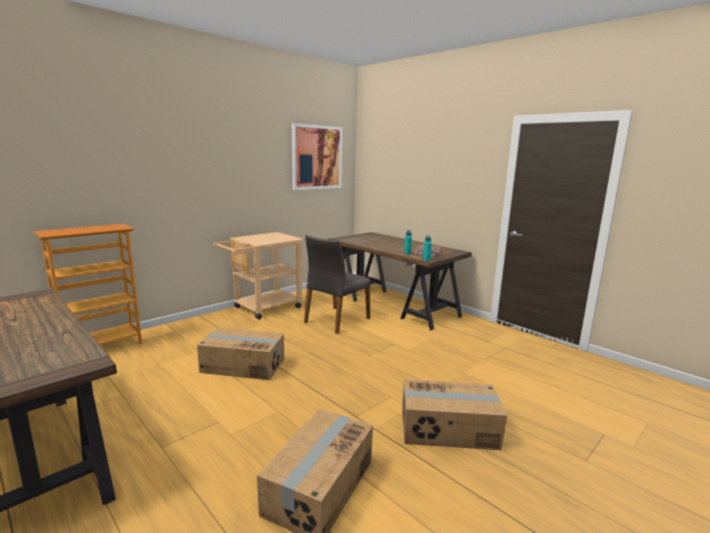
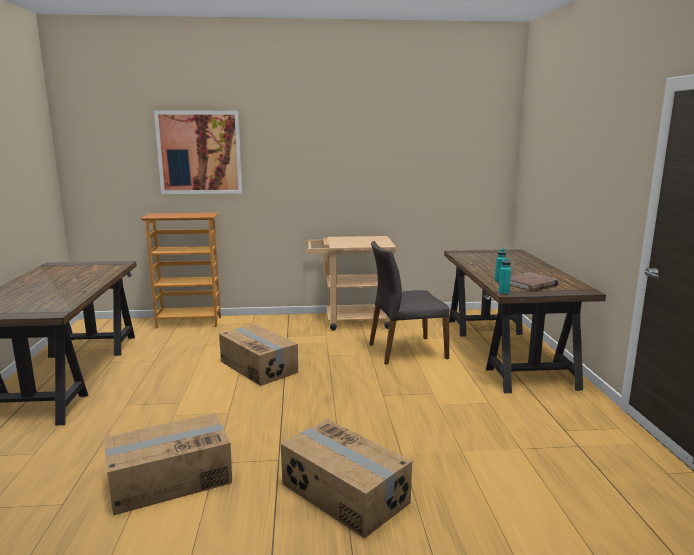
camera: 40 degrees right, 0 degrees up
picture [292,123,342,190] -> picture moved to [154,111,242,194]

